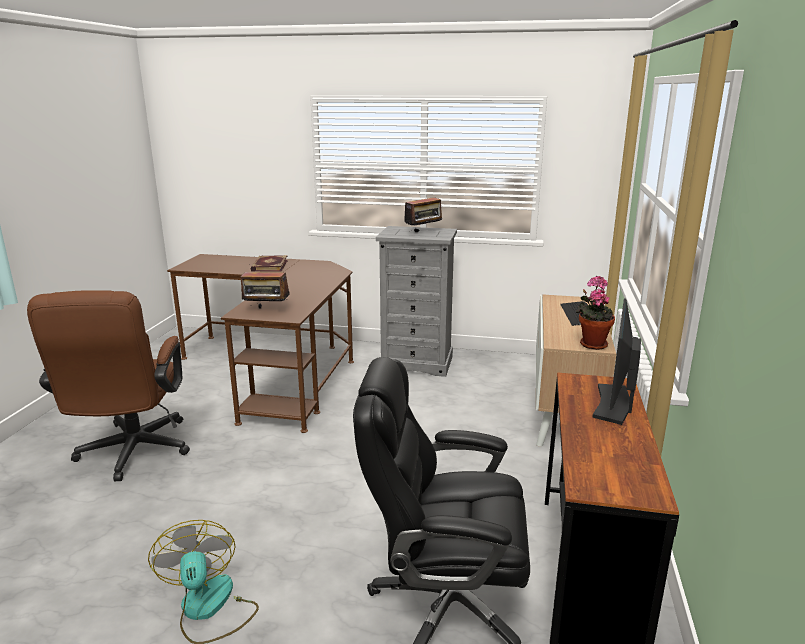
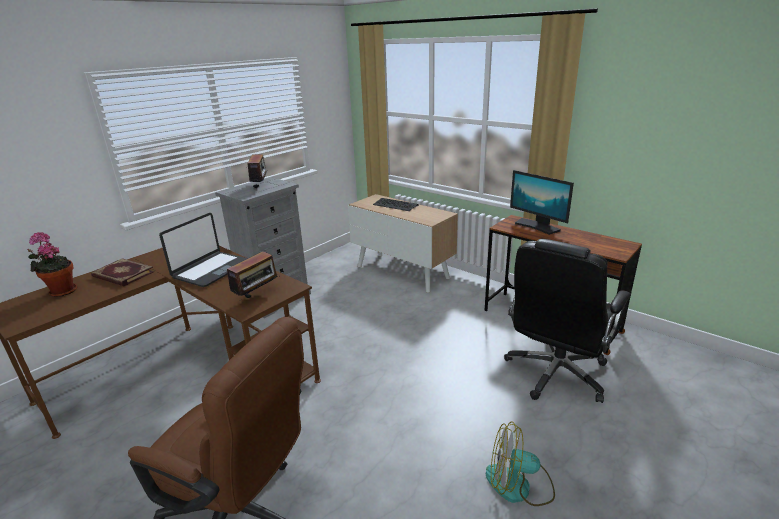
camera: 60 degrees left, 5 degrees up
potted plant [576,276,615,350] -> potted plant moved to [27,232,78,297]
none -> laptop [159,213,248,287]

